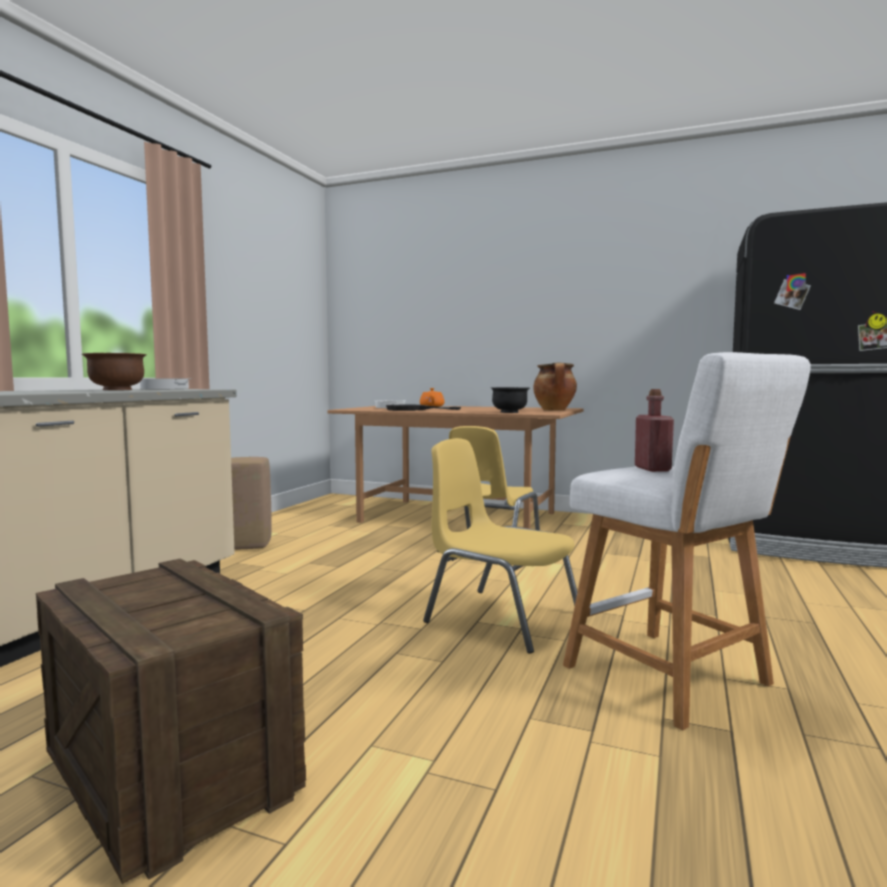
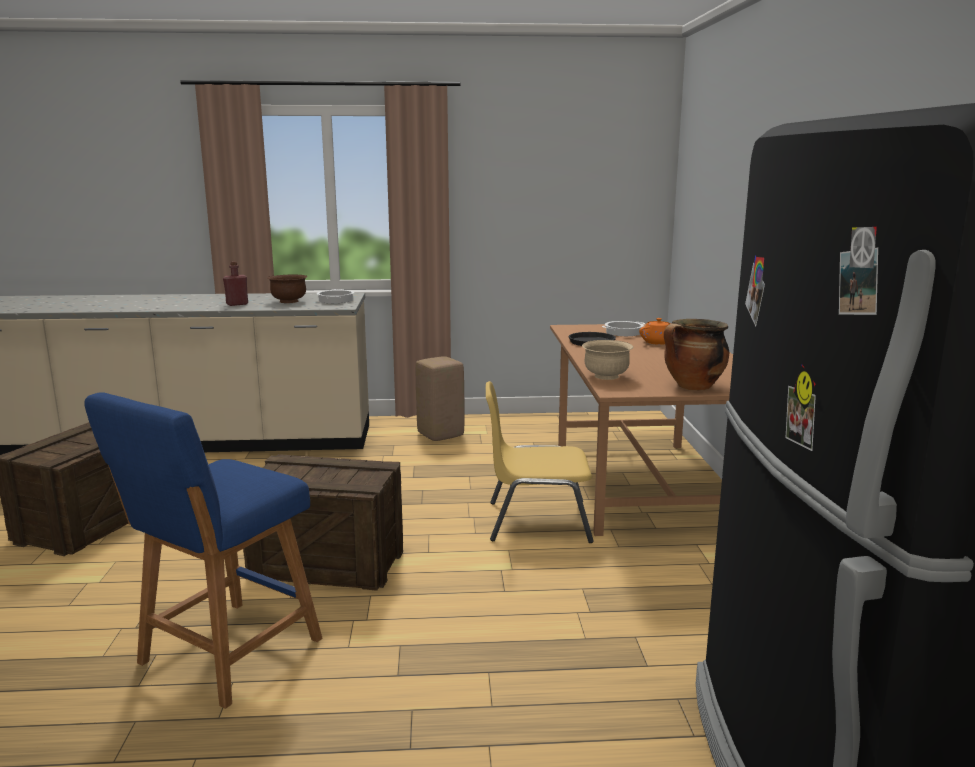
camera: 65 degrees right, 10 degrees up
yellow chair [423,438,577,654] -> crate [243,454,403,591]
black bowl [491,387,530,413] -> beige bowl [582,340,633,380]
white stool [563,352,811,730] -> blue stool [84,392,323,709]
red bottle [635,389,674,472] -> red bottle moved to [223,261,248,306]

